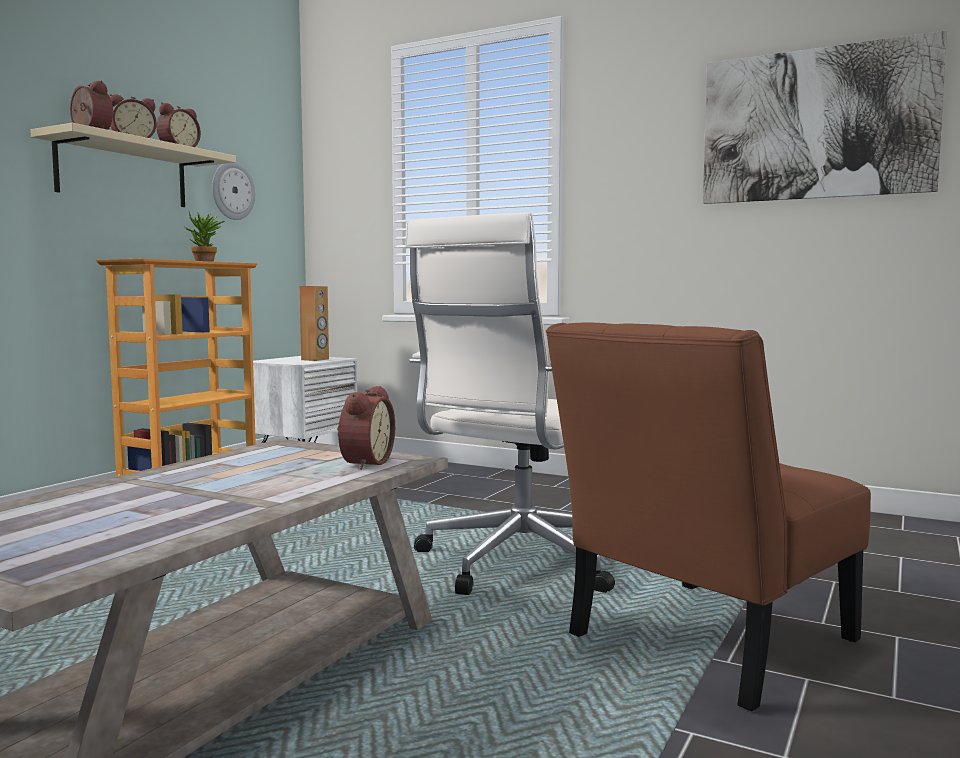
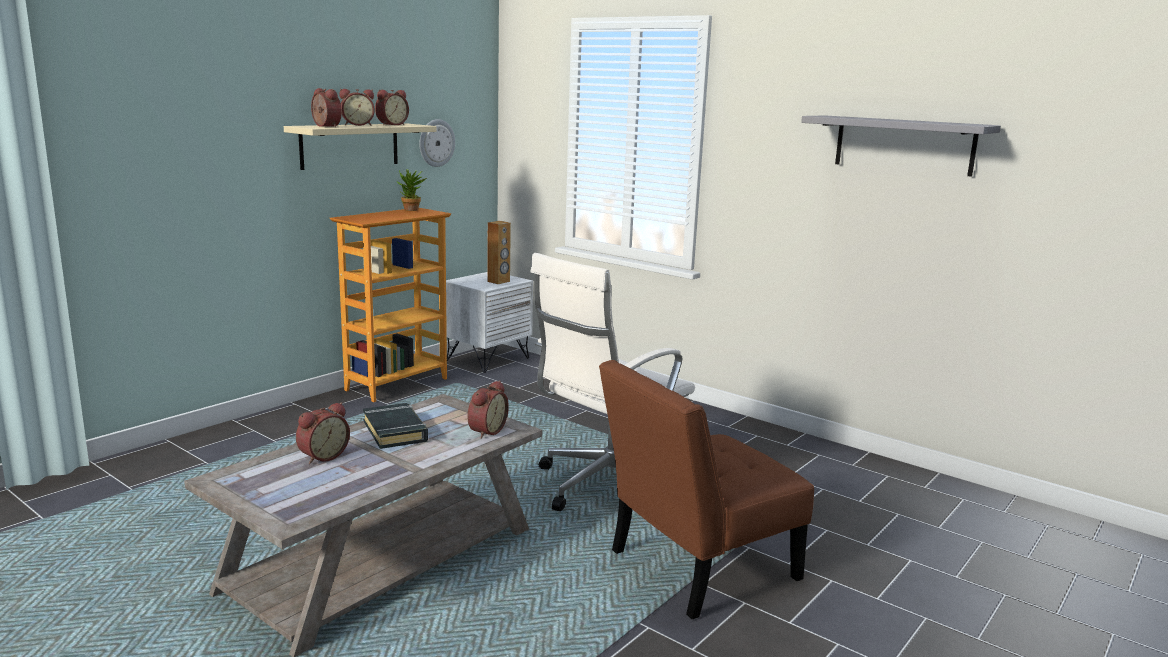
camera: 10 degrees right, 10 degrees up
picture [703,31,947,204] -> grey shelf [801,115,1001,177]
none -> alarm clock [296,402,350,464]
none -> black book [363,403,428,449]

